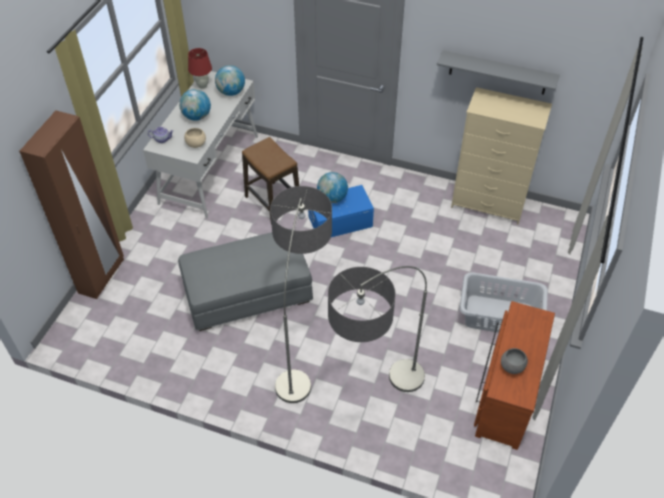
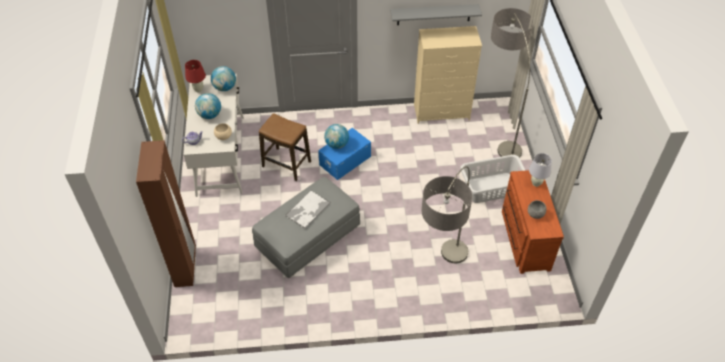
camera: 25 degrees left, 0 degrees up
floor lamp [270,186,332,403] -> floor lamp moved to [491,8,533,158]
none -> tray [285,190,331,229]
none -> white table lamp [529,153,552,187]

